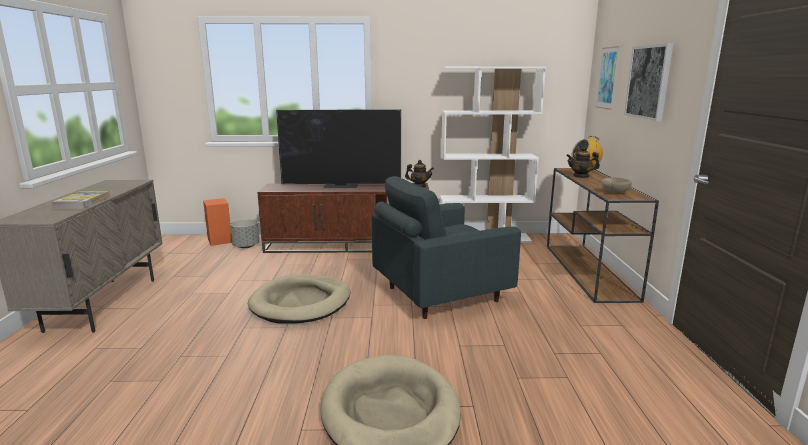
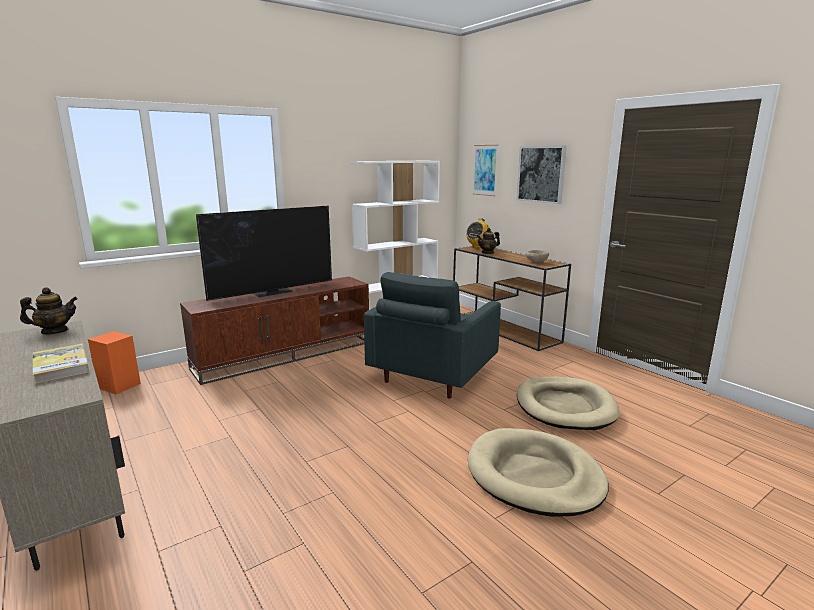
camera: 35 degrees left, 0 degrees up
grey planter [230,219,259,248] -> none
beige dog bed [248,274,350,324] -> beige dog bed moved to [517,377,620,430]
teapot [405,160,434,187] -> teapot moved to [20,287,78,334]

